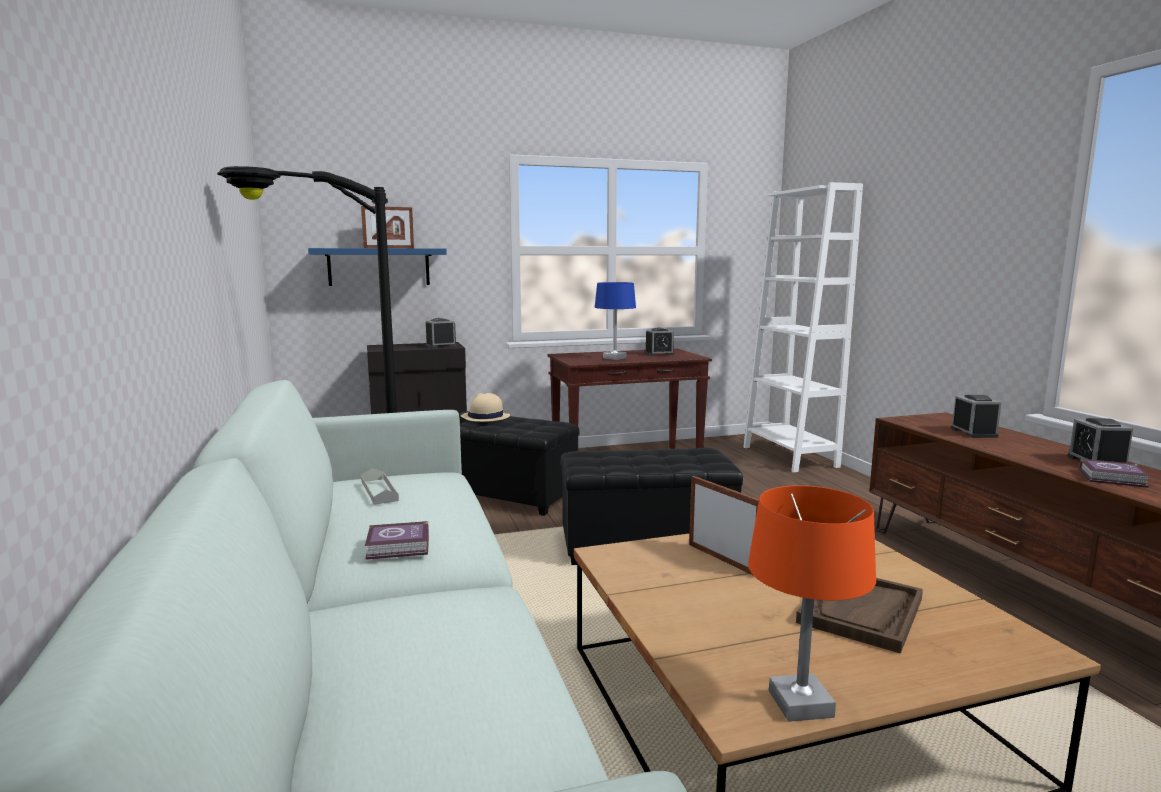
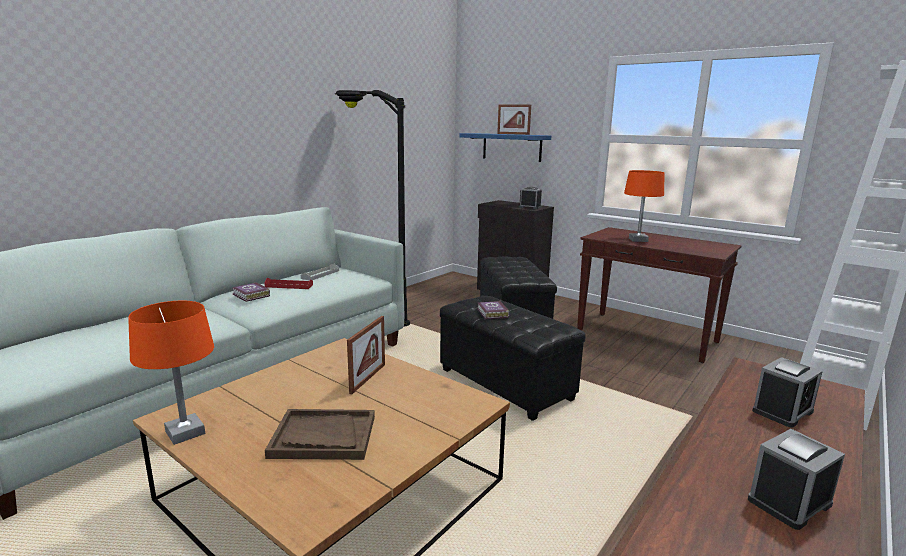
camera: 55 degrees right, 5 degrees up
beige hat [461,393,510,422] -> none
blue table lamp [595,282,636,360] -> orange table lamp [624,170,665,242]
alarm clock [645,327,675,356] -> none
book [1079,459,1149,488] -> book moved to [477,301,509,319]
none -> red tray [264,278,313,289]

